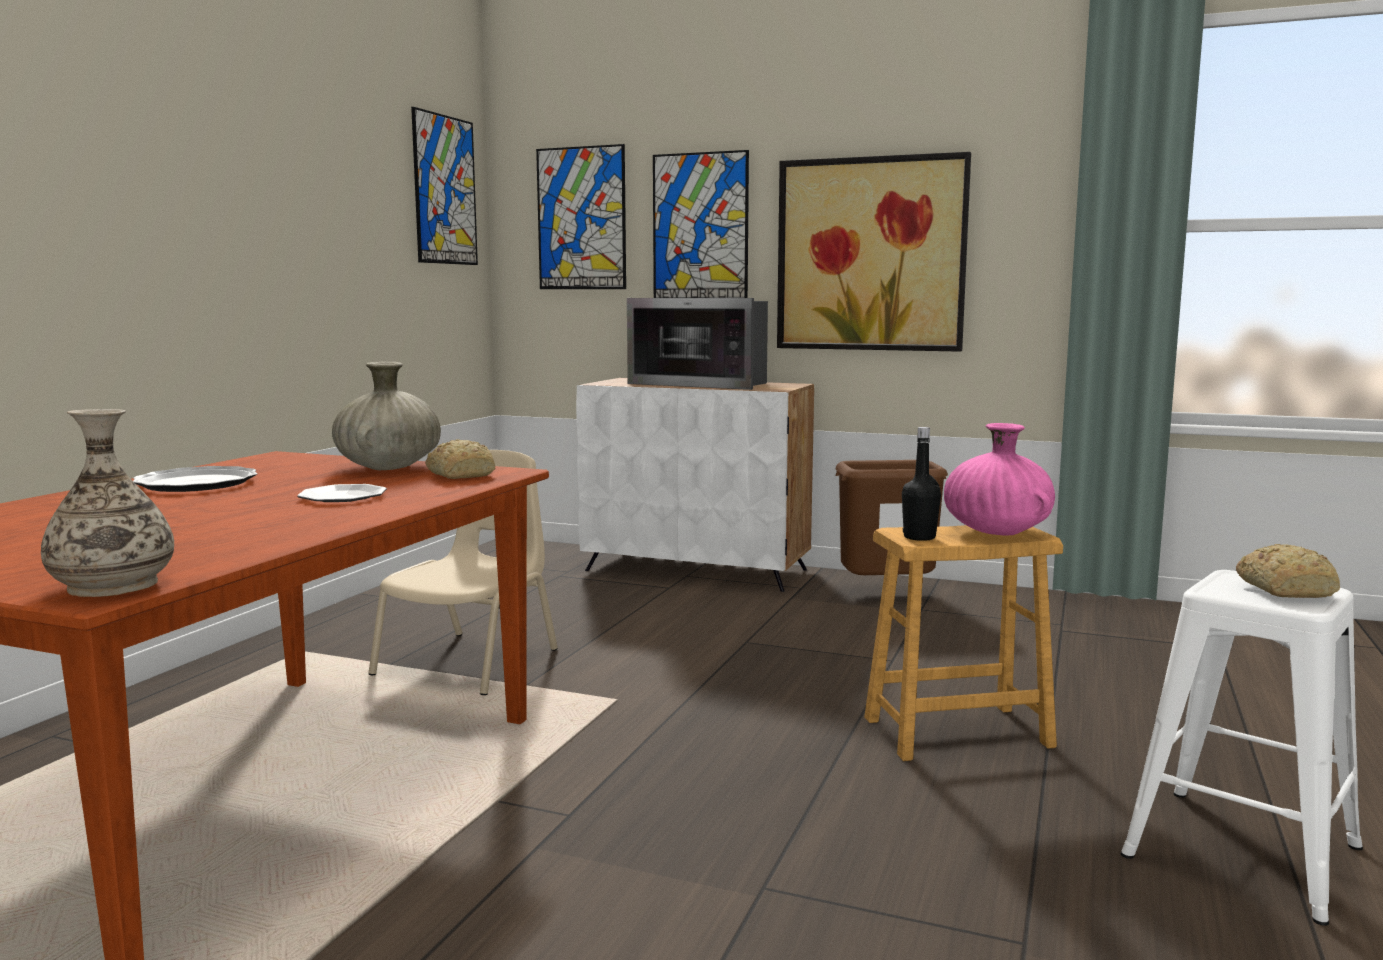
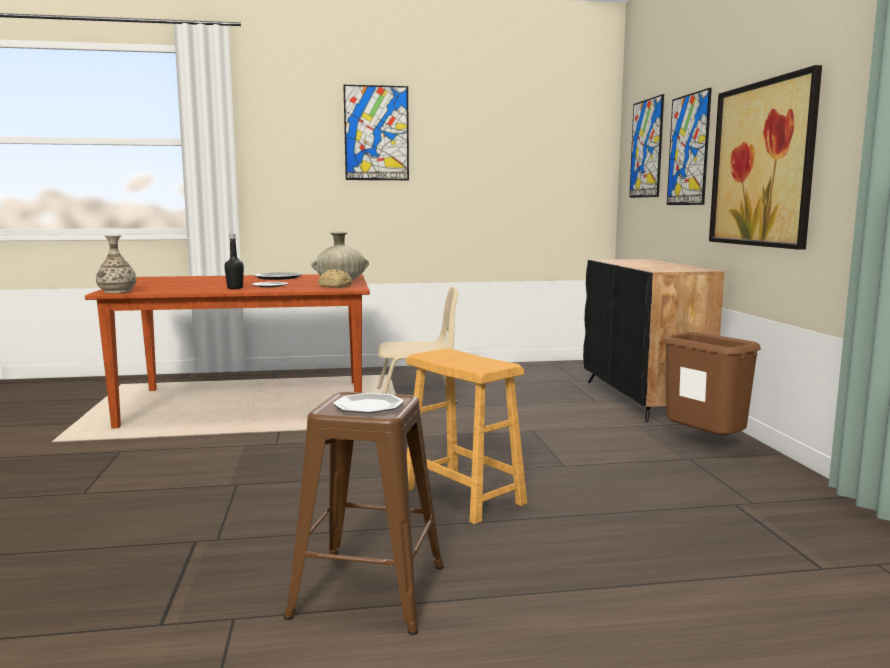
camera: 60 degrees right, 0 degrees up
picture [411,107,478,265] -> picture moved to [343,85,409,180]
white cabinet [576,378,814,592] -> black cabinet [583,259,724,423]
microwave [627,298,768,390] -> none
black bottle [902,427,941,541] -> black bottle moved to [224,234,244,289]
pink vase [944,423,1055,536] -> none
white stool [1121,570,1363,926] -> brown stool [284,392,444,635]
bread [1236,544,1340,598] -> plate [333,393,404,413]

